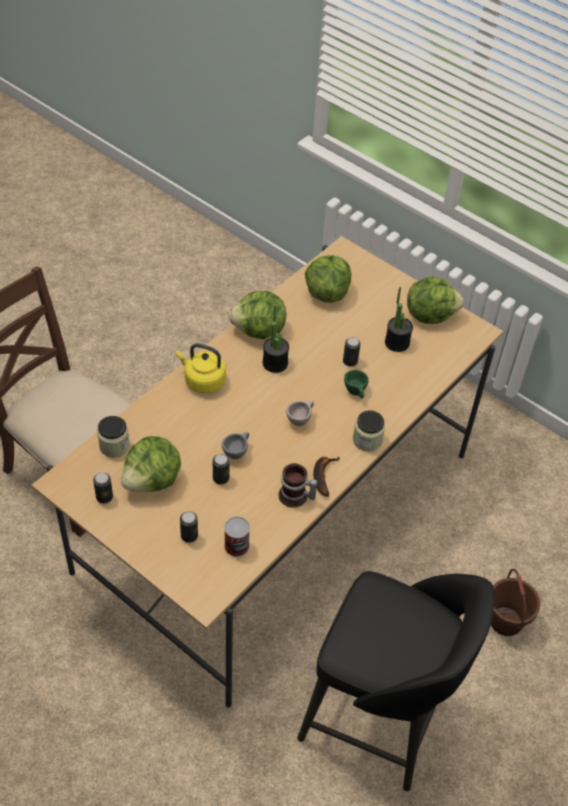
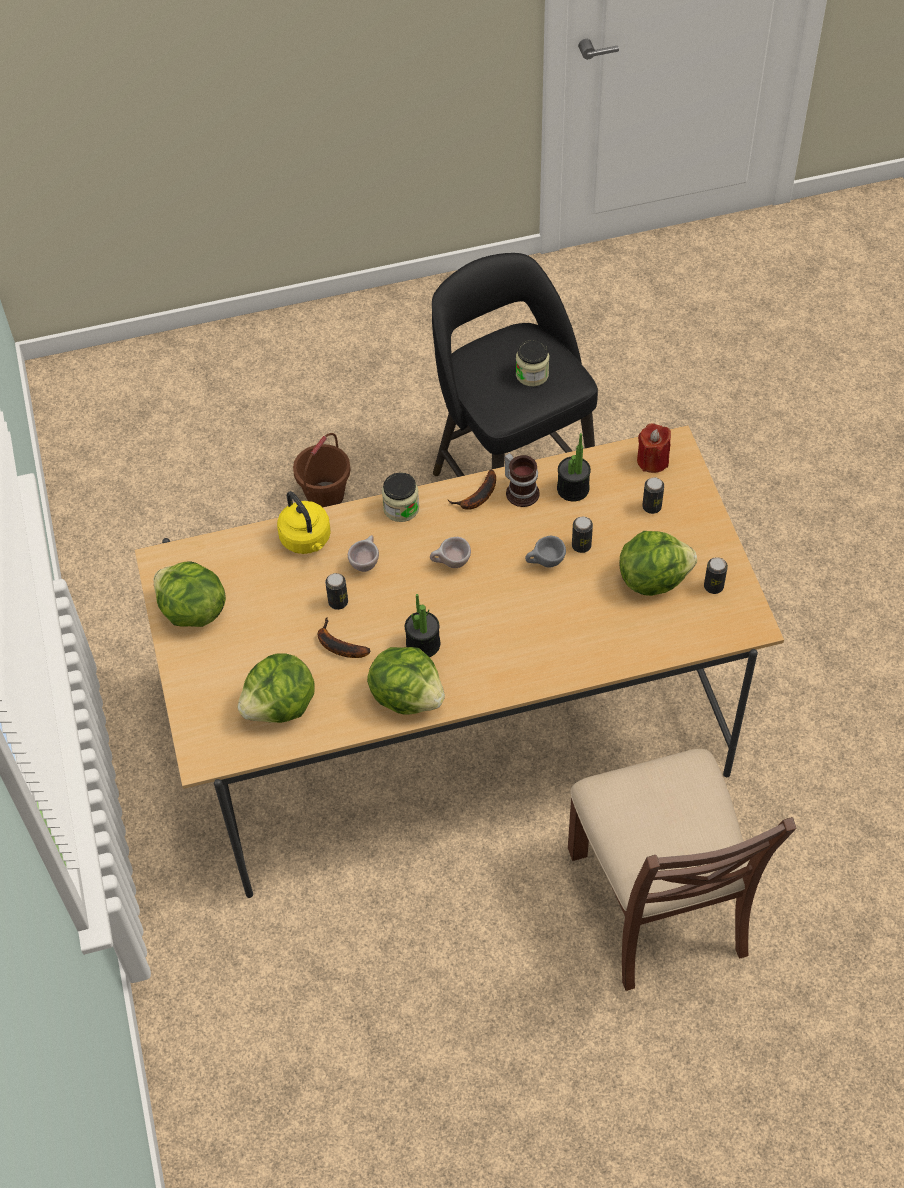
camera: 140 degrees left, 5 degrees up
jar [97,416,130,457] -> jar moved to [516,340,550,386]
yellow kettle [176,343,226,393] -> yellow kettle moved to [277,491,331,554]
can [224,517,250,557] -> none
green cup [344,370,369,398] -> beige cup [348,535,379,572]
potted plant [385,287,413,352] -> potted plant moved to [557,433,591,502]
none -> banana [317,617,371,658]
none -> red candle [637,424,671,473]

